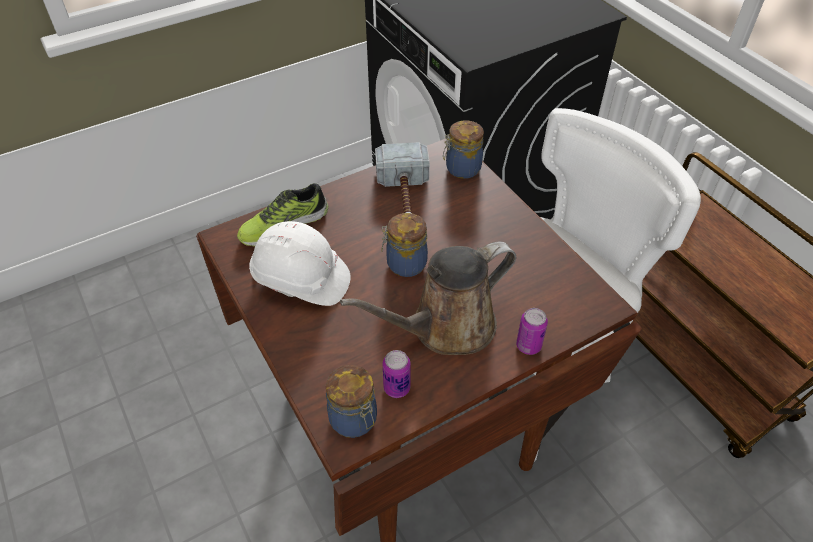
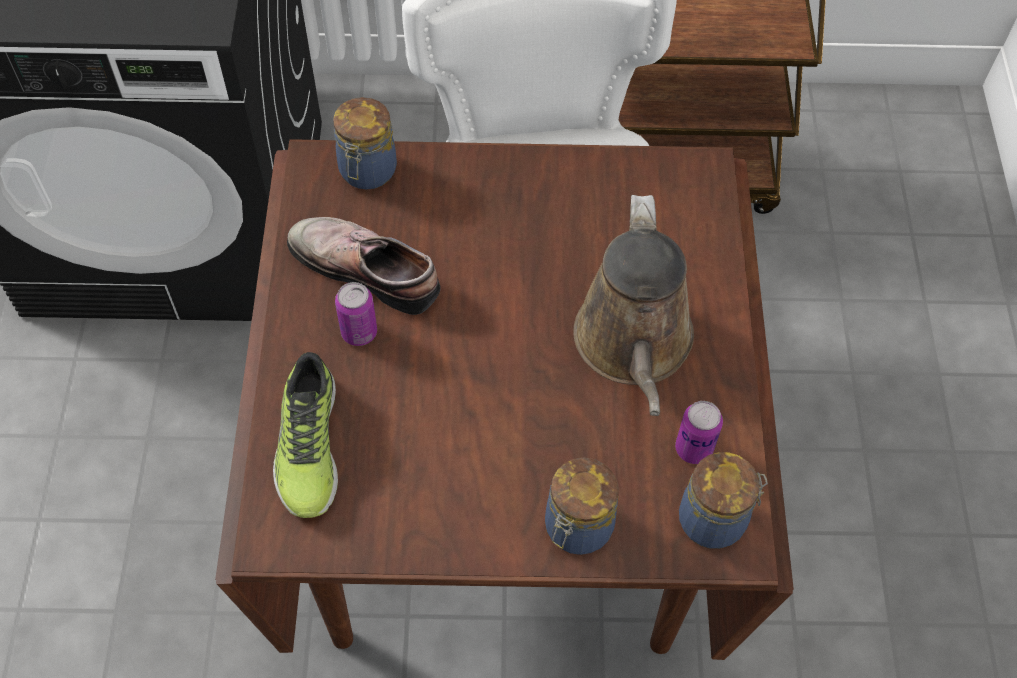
camera: 60 degrees left, 10 degrees up
white hard hat [249,221,350,306] -> none
hammer [375,142,430,213] -> shoe [287,217,441,315]
jar [381,213,428,277] -> jar moved to [545,458,619,555]
can [516,308,548,355] -> can moved to [335,282,377,346]

